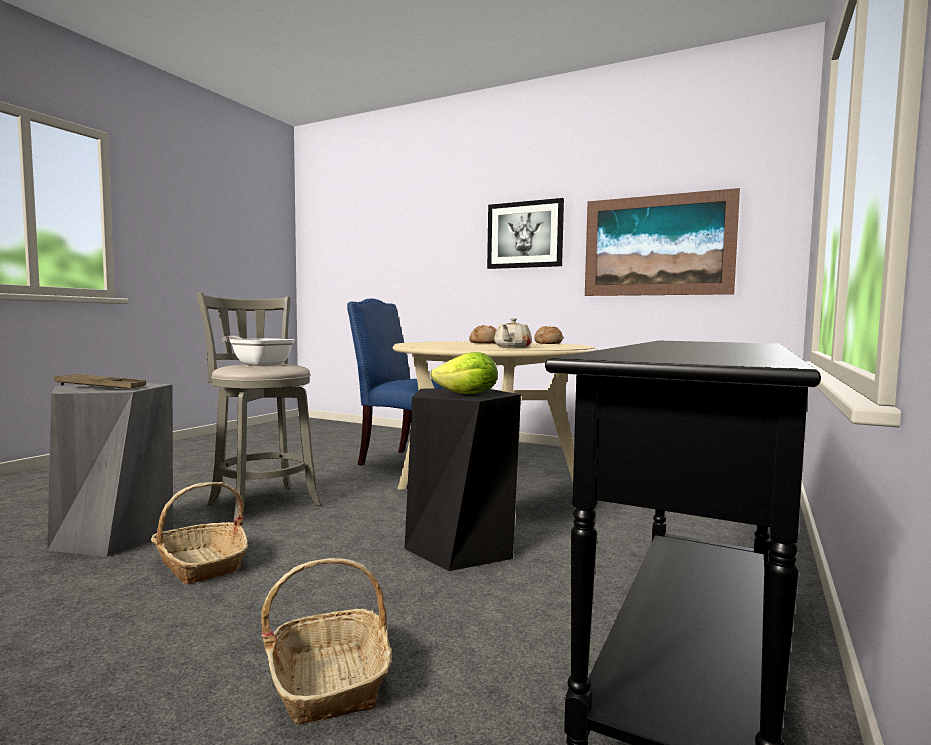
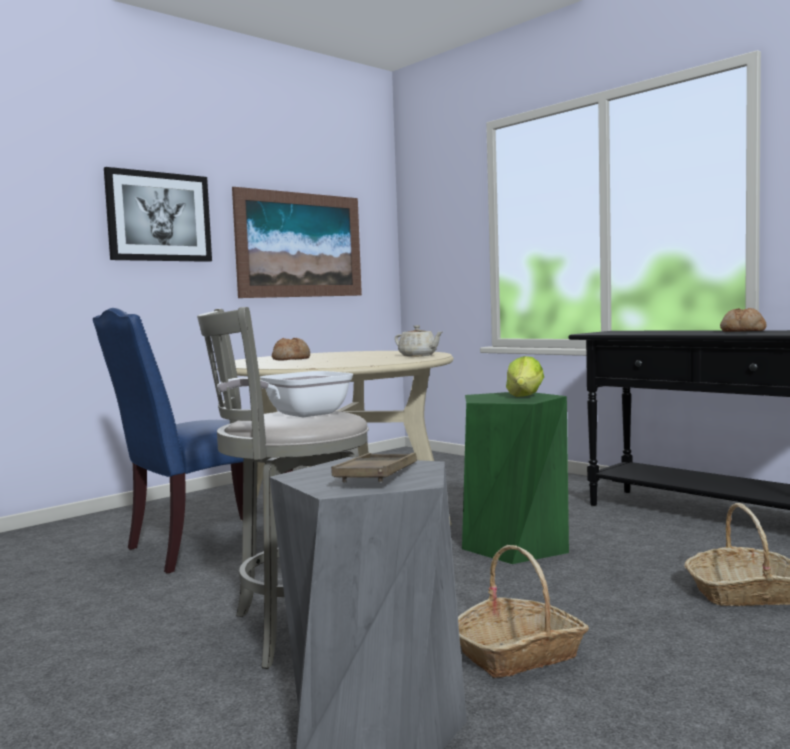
camera: 70 degrees left, 0 degrees up
black stool [405,388,521,571] -> green stool [462,392,569,564]
bread [534,326,563,344] -> bread moved to [720,308,767,332]

